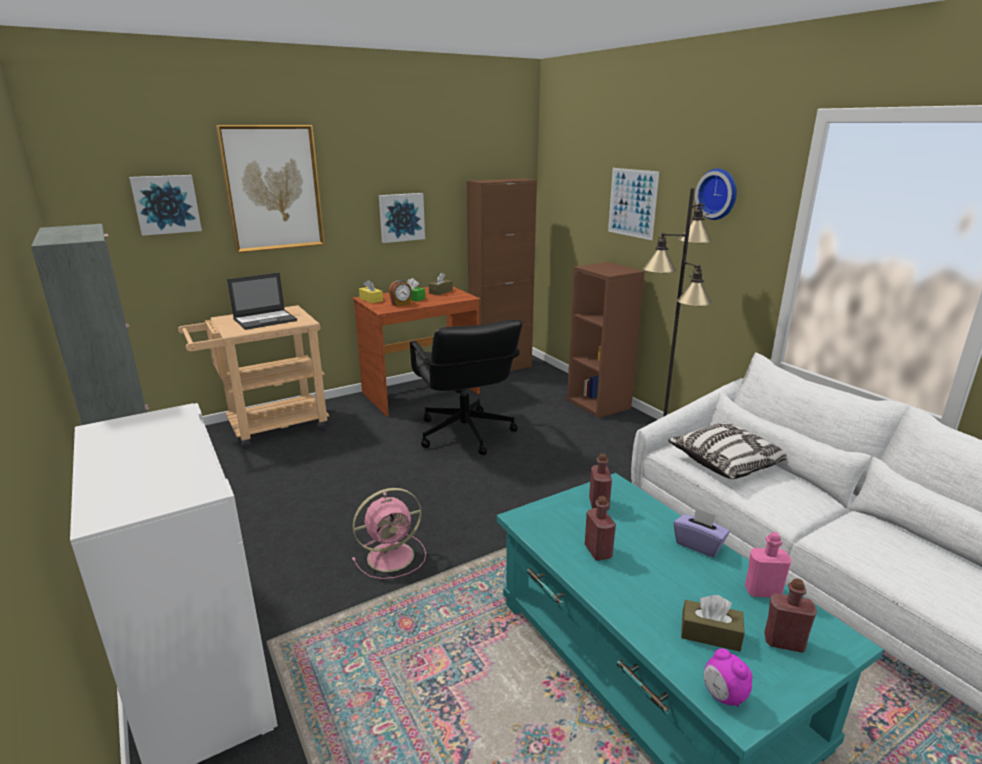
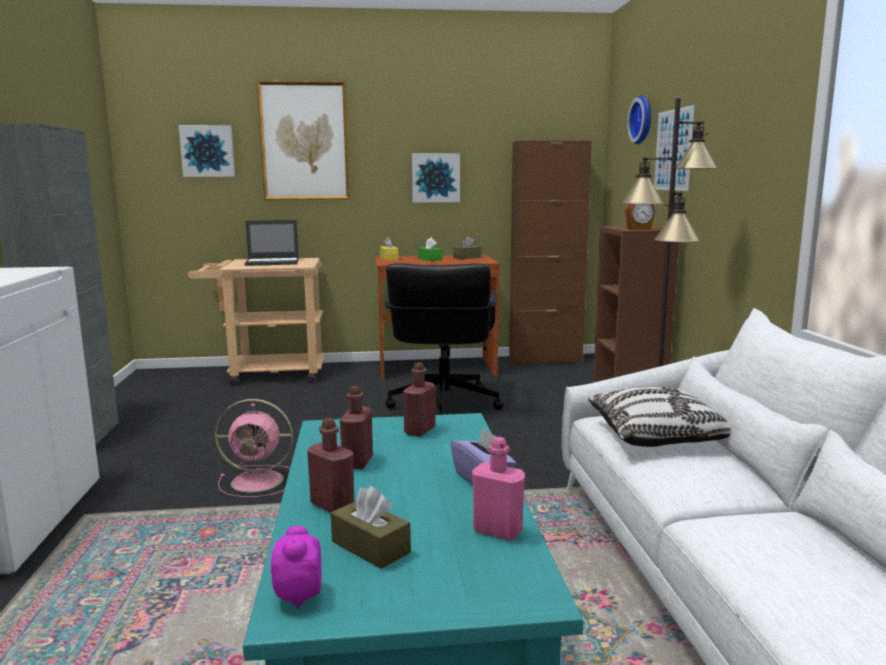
camera: 25 degrees right, 10 degrees down
alarm clock [389,280,412,307] -> alarm clock moved to [625,204,655,230]
wall clock [695,169,737,220] -> wall clock moved to [627,95,651,144]
red bottle [764,578,817,653] -> red bottle moved to [307,418,355,512]

